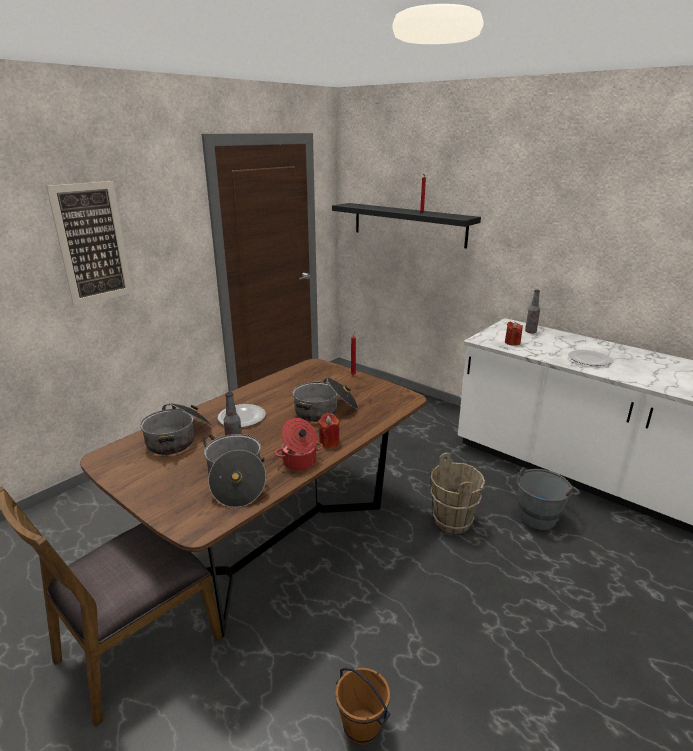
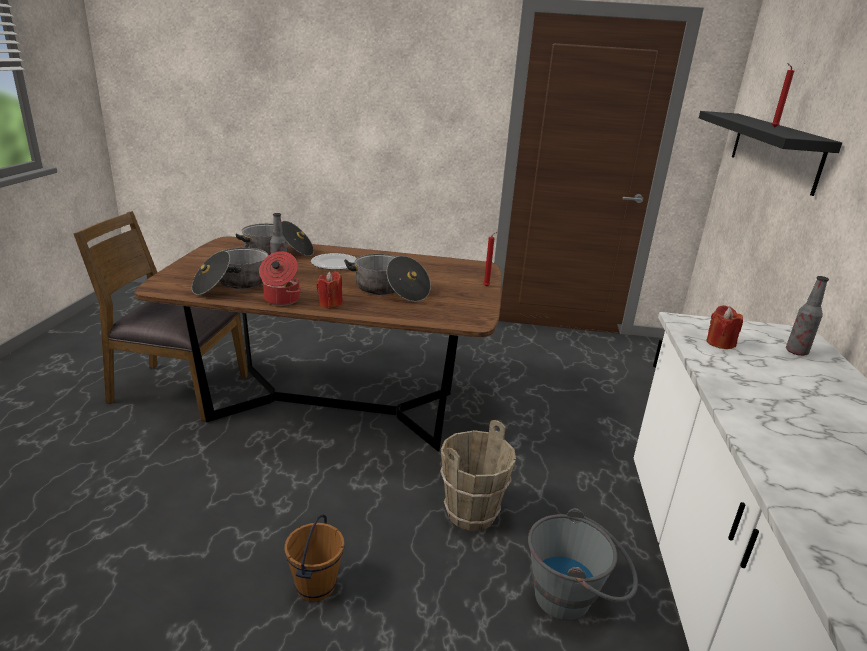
camera: 55 degrees right, 0 degrees up
picture [46,181,133,306] -> none
brown bucket [335,667,390,745] -> brown bucket moved to [285,514,345,602]
plate [568,350,612,366] -> none

